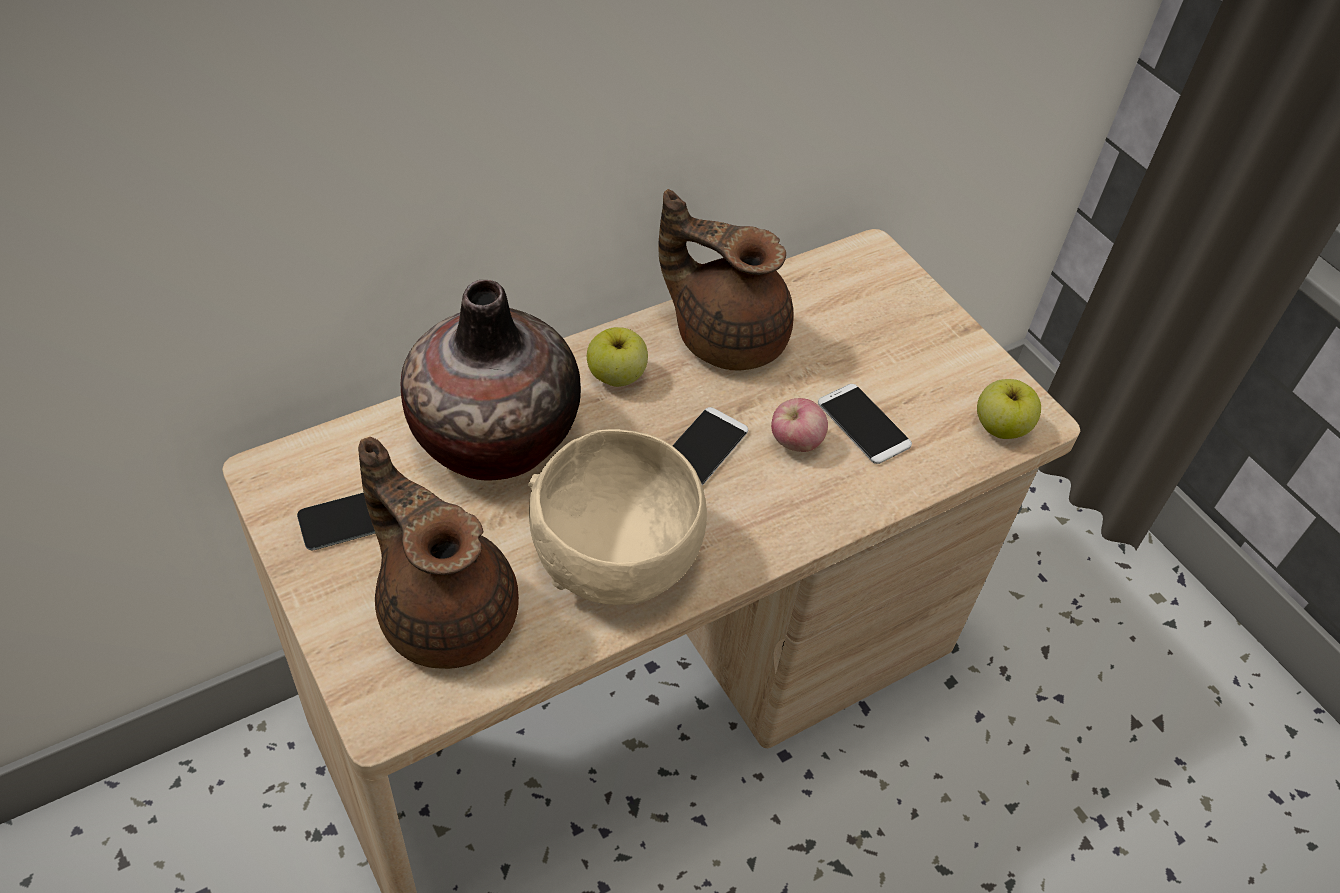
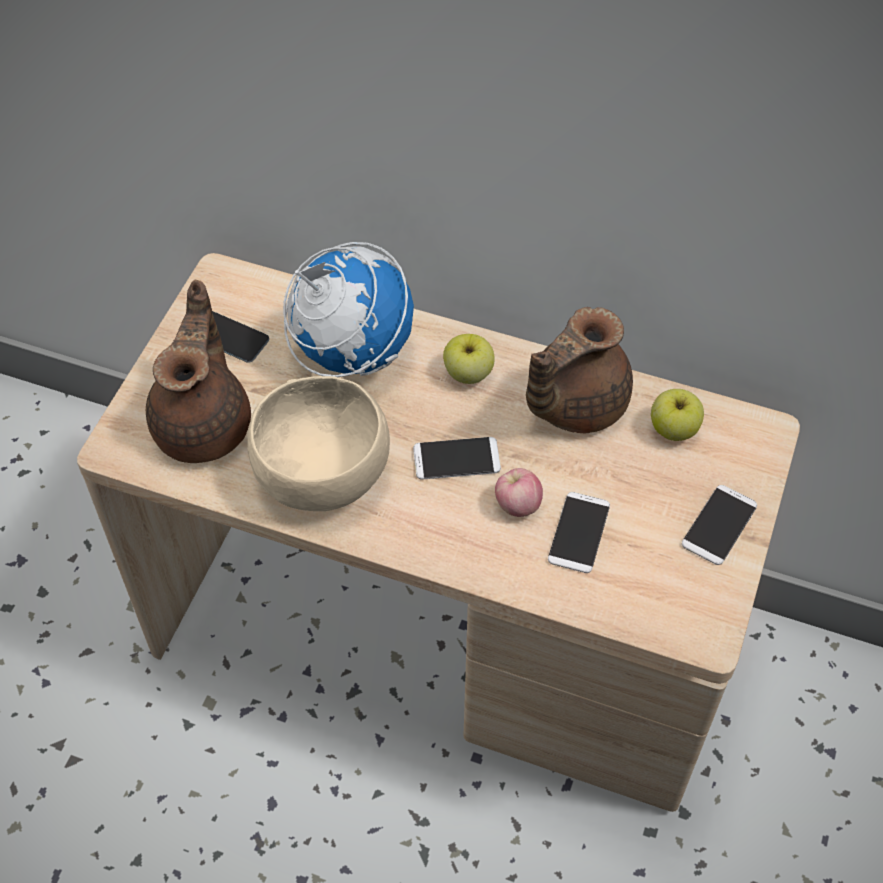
camera: 55 degrees right, 5 degrees up
vase [401,280,581,481] -> globe [283,242,414,377]
brown teapot [658,189,793,370] -> brown teapot turned 120 degrees counterclockwise [526,307,633,433]
apple [977,379,1041,439] -> apple moved to [651,389,704,441]
none -> phone [682,485,757,565]

